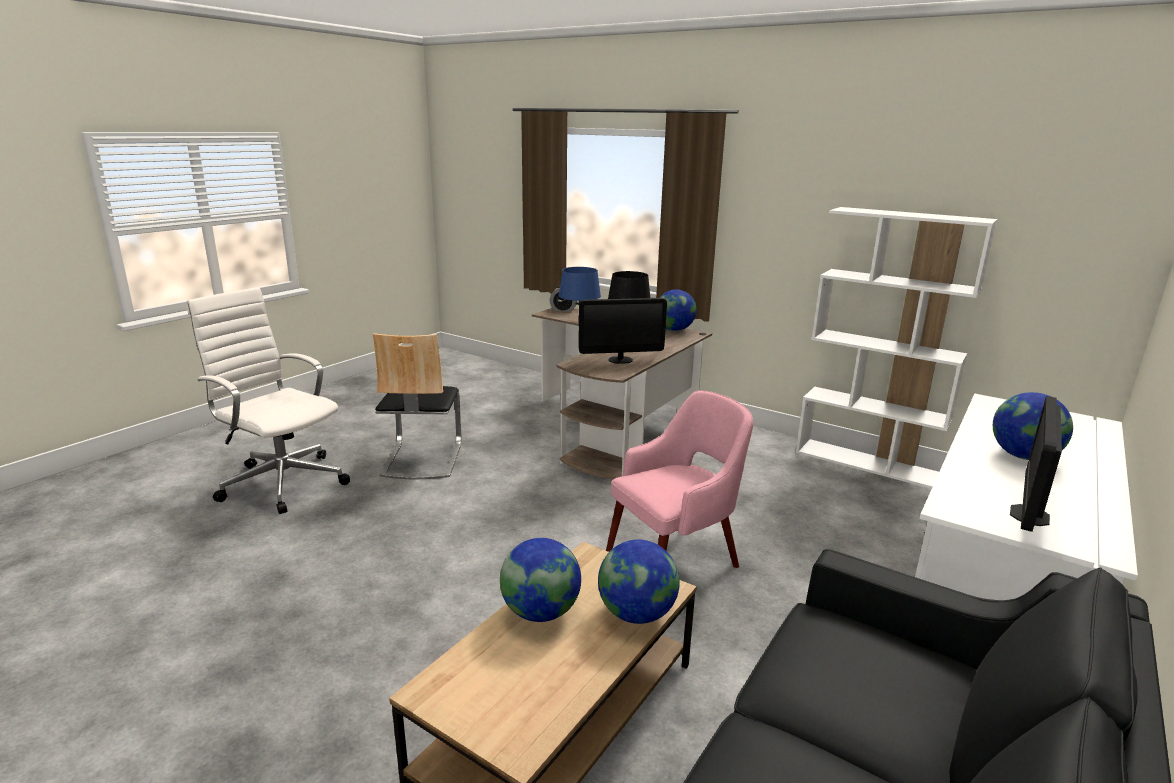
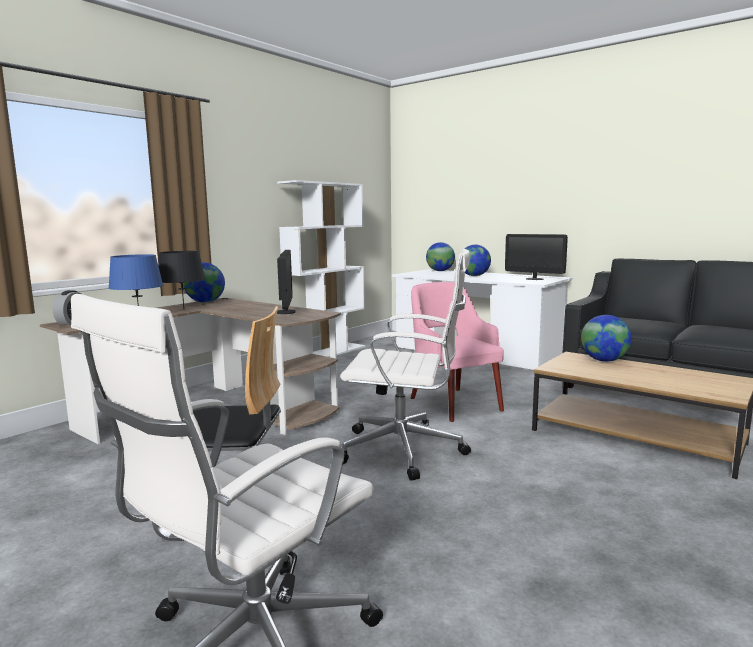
camera: 85 degrees left, 10 degrees down
globe [500,538,581,622] -> globe moved to [426,242,455,271]
none -> white office chair [340,249,471,481]

